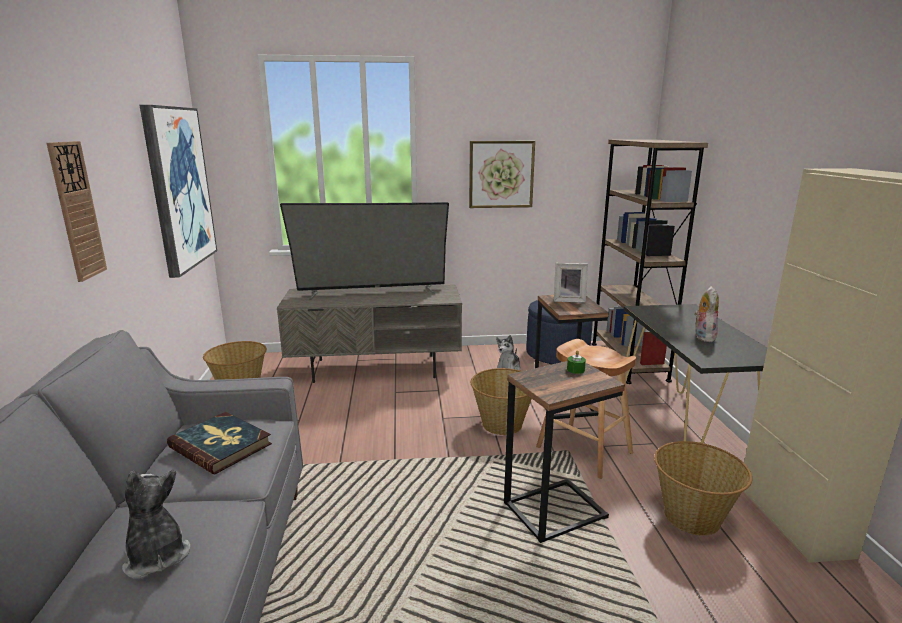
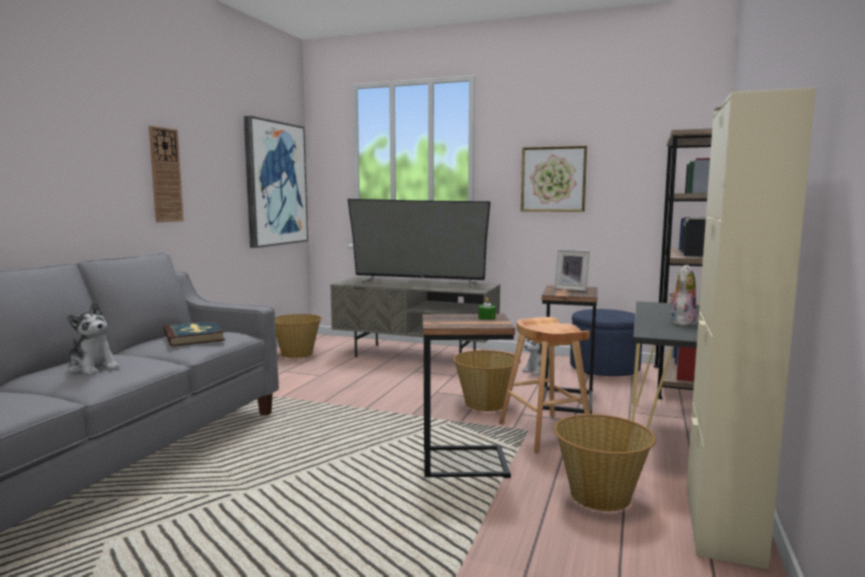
camera: 25 degrees right, 10 degrees down
plush toy [122,470,190,579] -> plush toy turned 135 degrees clockwise [67,302,120,375]

